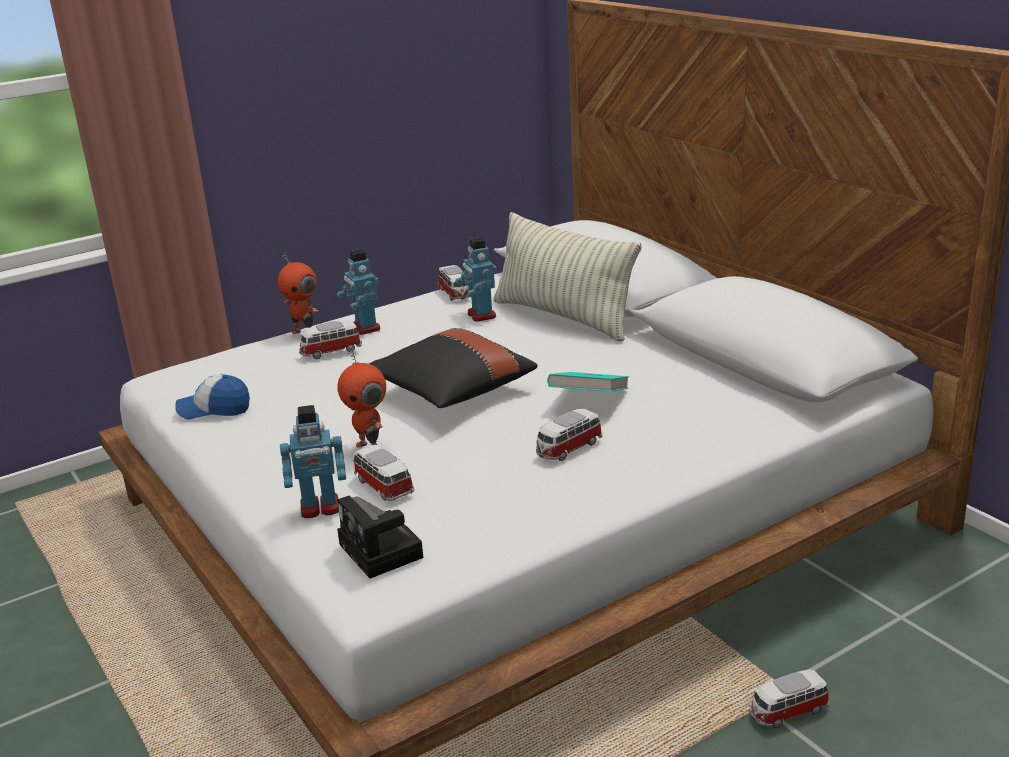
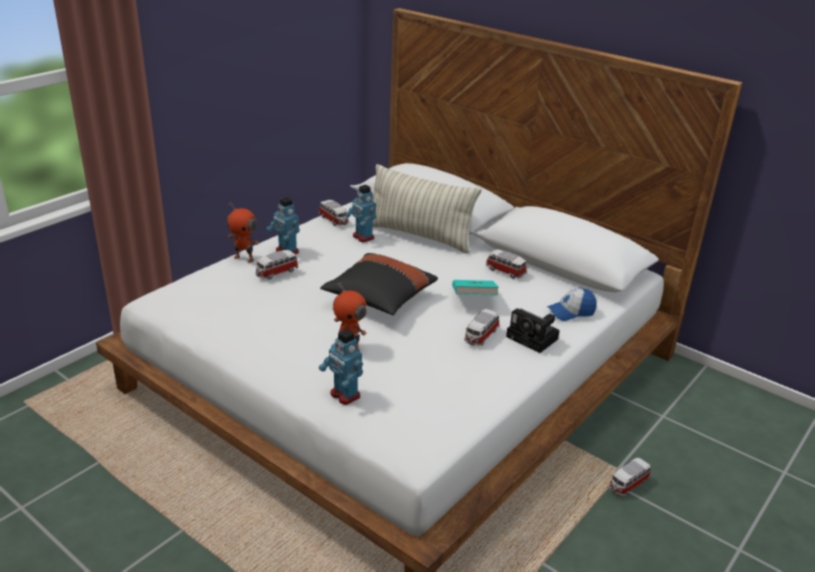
camera: 20 degrees left, 5 degrees up
cap [175,374,250,419] -> cap moved to [547,288,597,321]
toy robot [280,405,346,518] -> toy robot turned 75 degrees clockwise [319,329,363,405]
camera [337,496,423,579] -> camera moved to [506,308,560,353]
toy car [353,445,414,501] -> toy car moved to [486,249,527,279]

